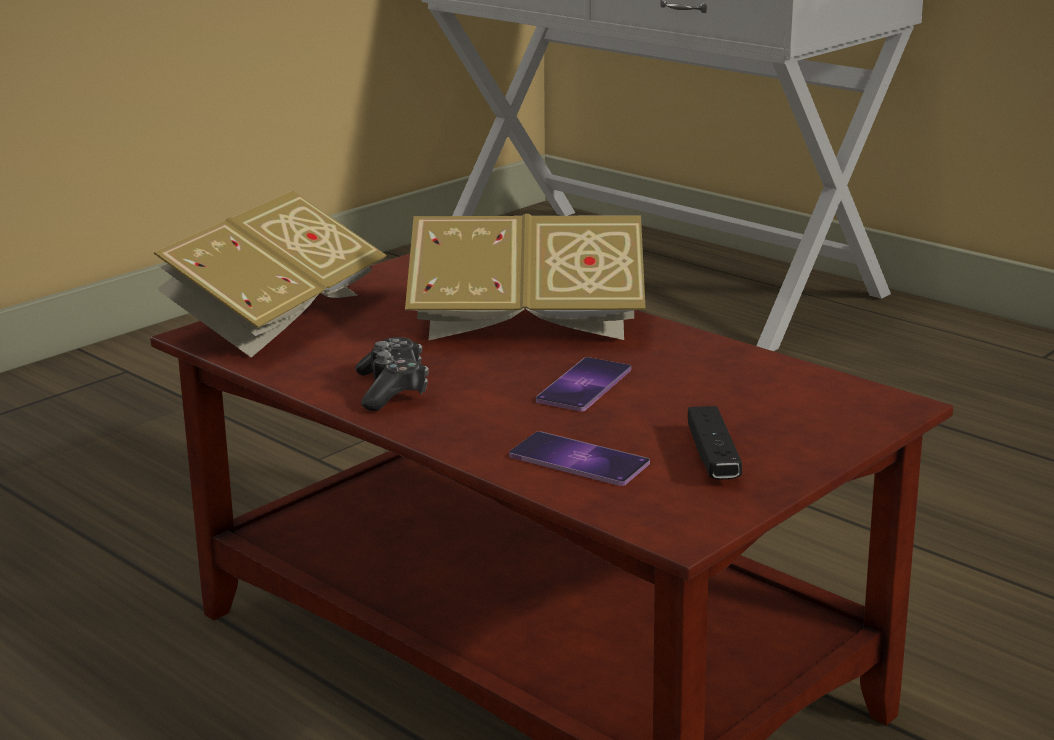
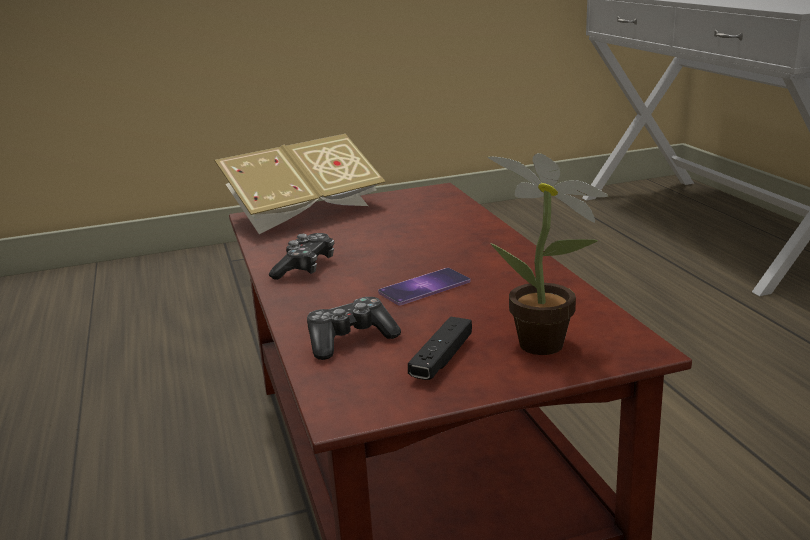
camera: 30 degrees right, 0 degrees up
book [405,214,646,340] -> none
phone [509,431,650,486] -> game controller [307,297,401,360]
none -> potted plant [488,153,609,355]

